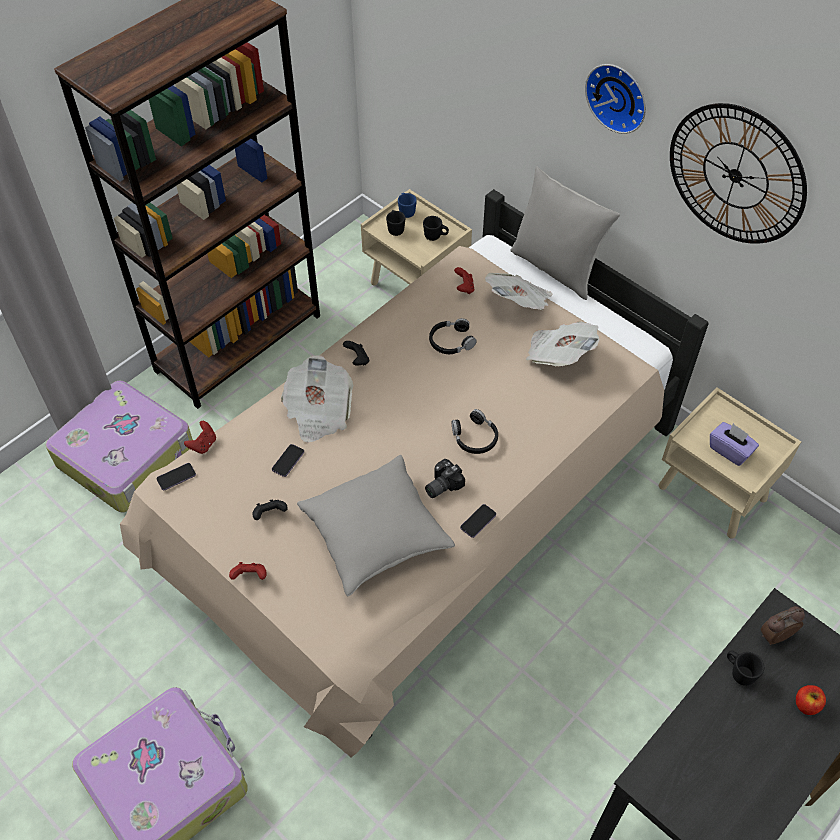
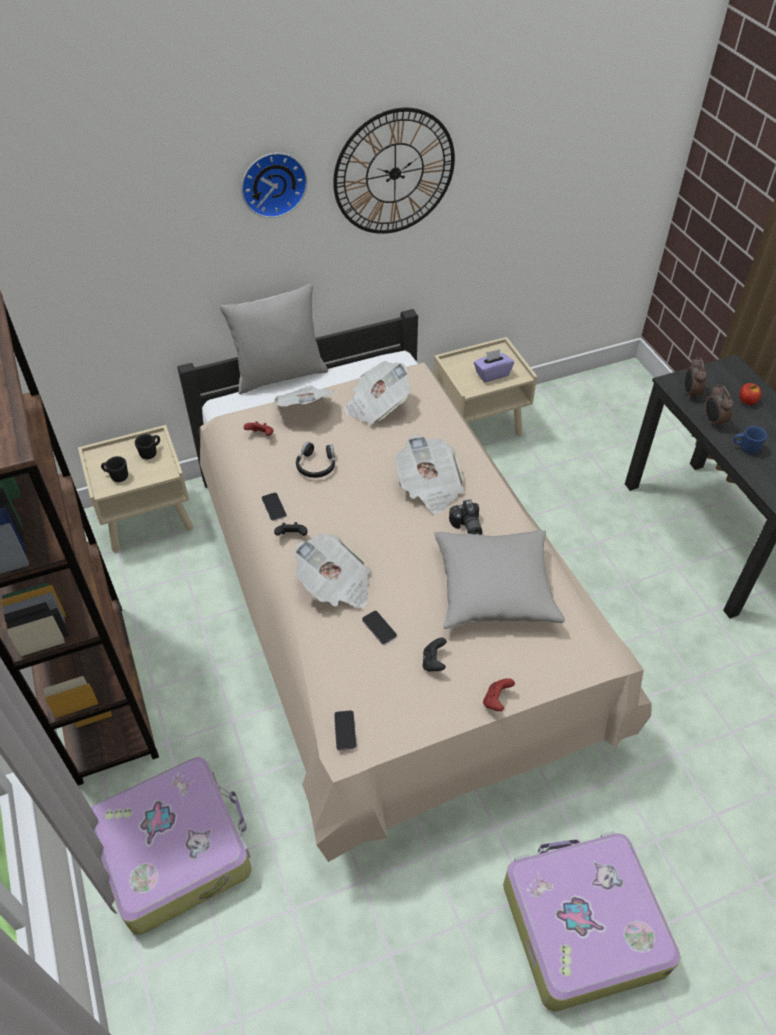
camera: 65 degrees left, 5 degrees down
red game controller [184,421,216,454] -> none
blue mug [398,193,417,218] -> blue mug moved to [734,426,767,454]
black headphones [452,409,498,454] -> newspaper [395,435,465,515]
phone [460,504,496,538] -> phone moved to [262,493,286,521]
black mug [727,650,764,686] -> alarm clock [705,385,734,428]

